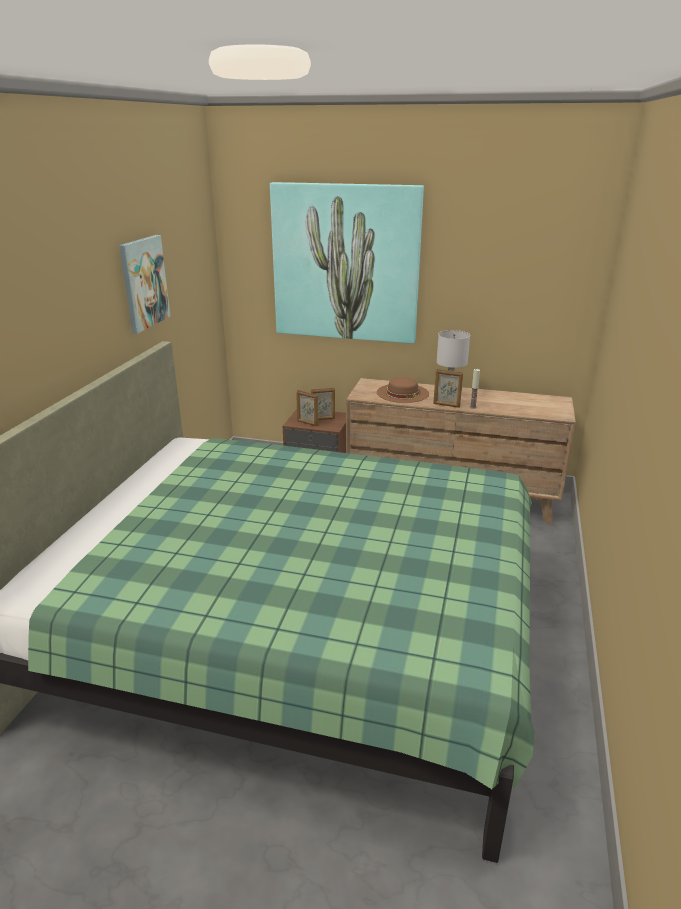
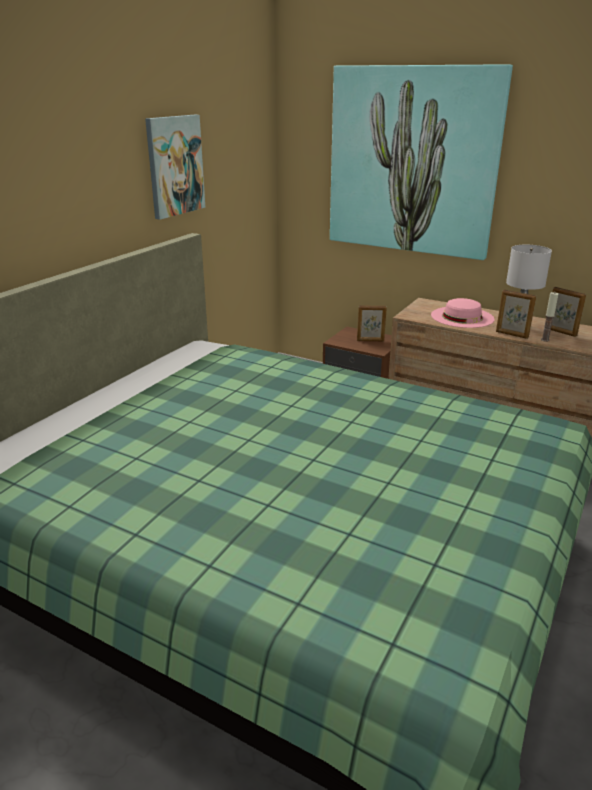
camera: 15 degrees right, 0 degrees up
picture frame [296,390,318,426] -> picture frame moved to [551,287,586,337]
brown hat [377,377,429,403] -> pink hat [431,298,495,328]

